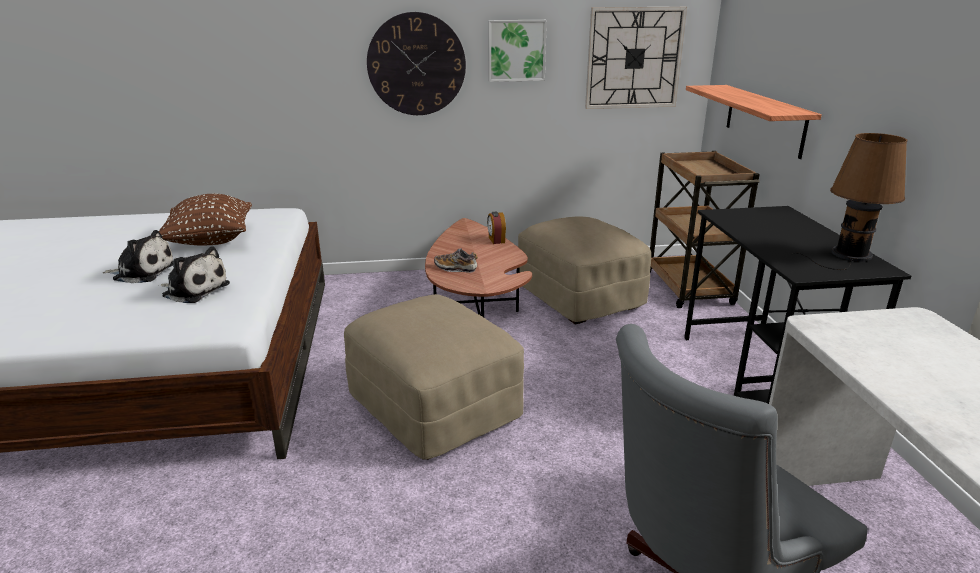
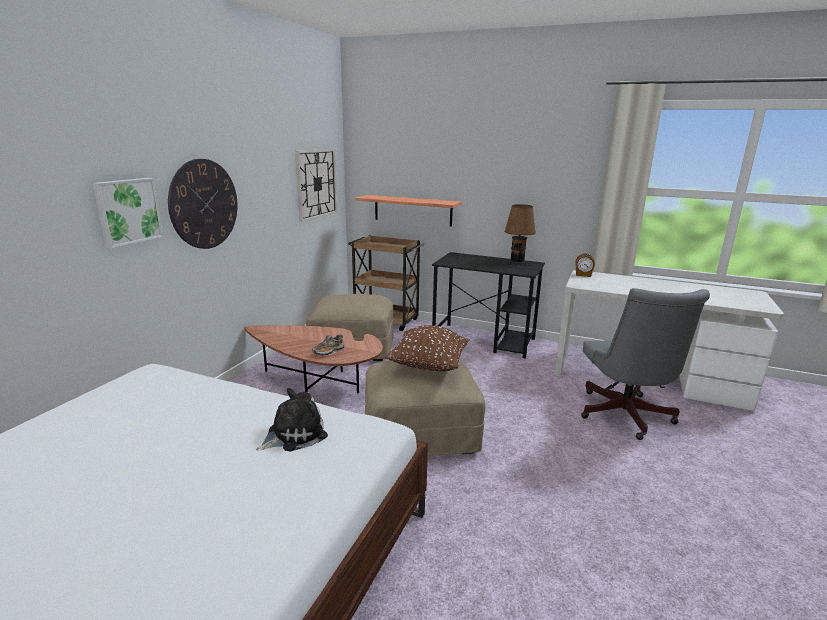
camera: 60 degrees left, 5 degrees down
plush toy [103,230,173,283] -> none
brown pillow [159,194,252,245] -> brown pillow moved to [386,325,470,371]
alarm clock [487,212,506,244] -> alarm clock moved to [575,253,595,277]
picture [488,20,547,82] -> picture moved to [93,178,163,248]

